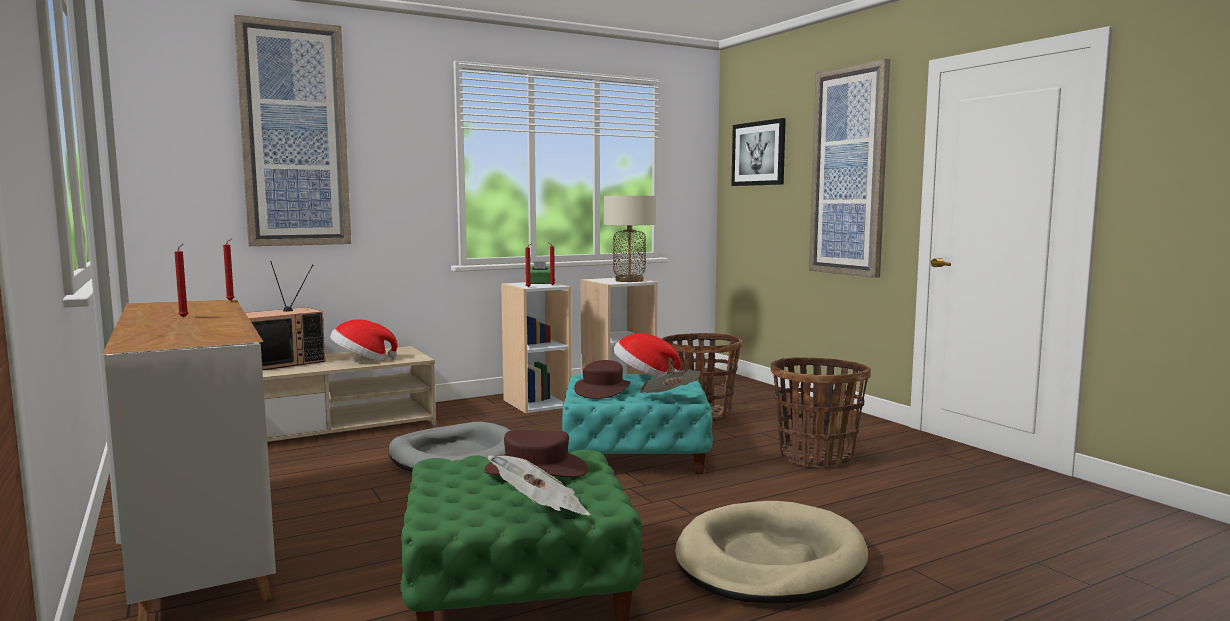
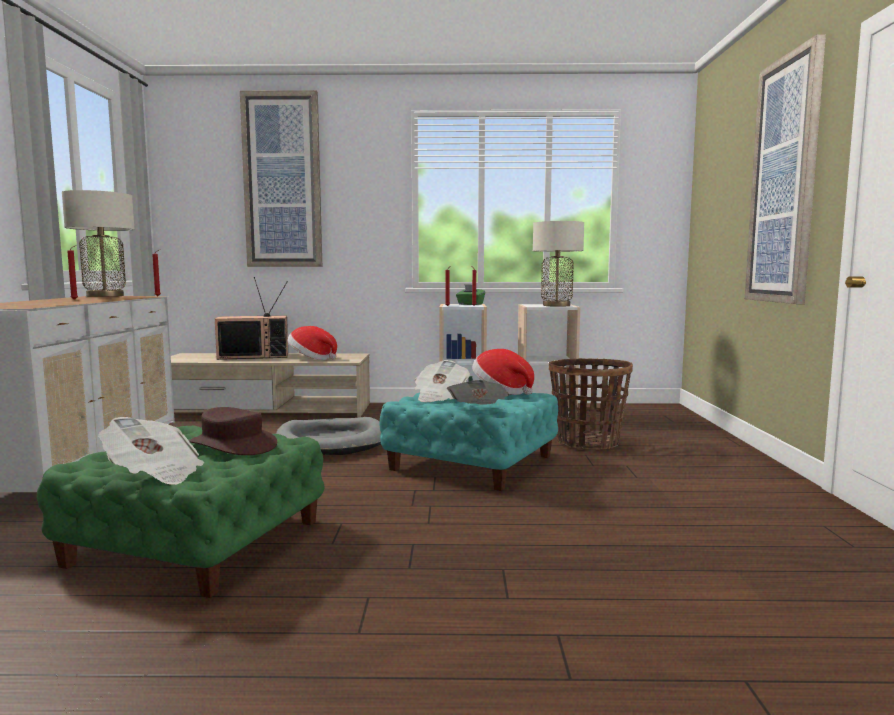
camera: 30 degrees right, 0 degrees up
brown hat [574,360,630,399] -> newspaper [414,360,470,402]
beige dog bed [675,501,868,604] -> none
picture [731,118,786,186] -> none
basket [771,357,871,467] -> none
none -> table lamp [62,190,135,297]

